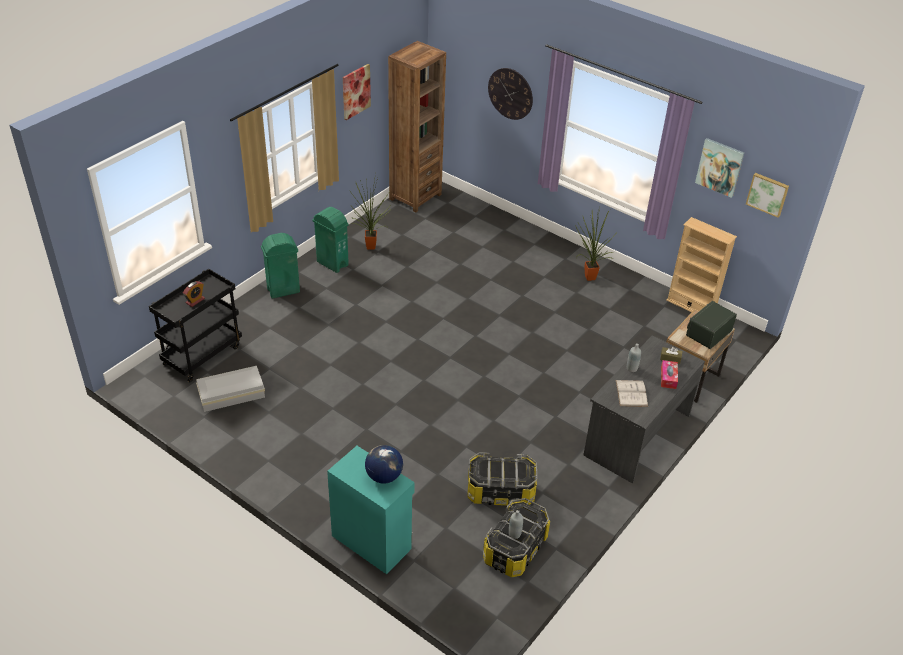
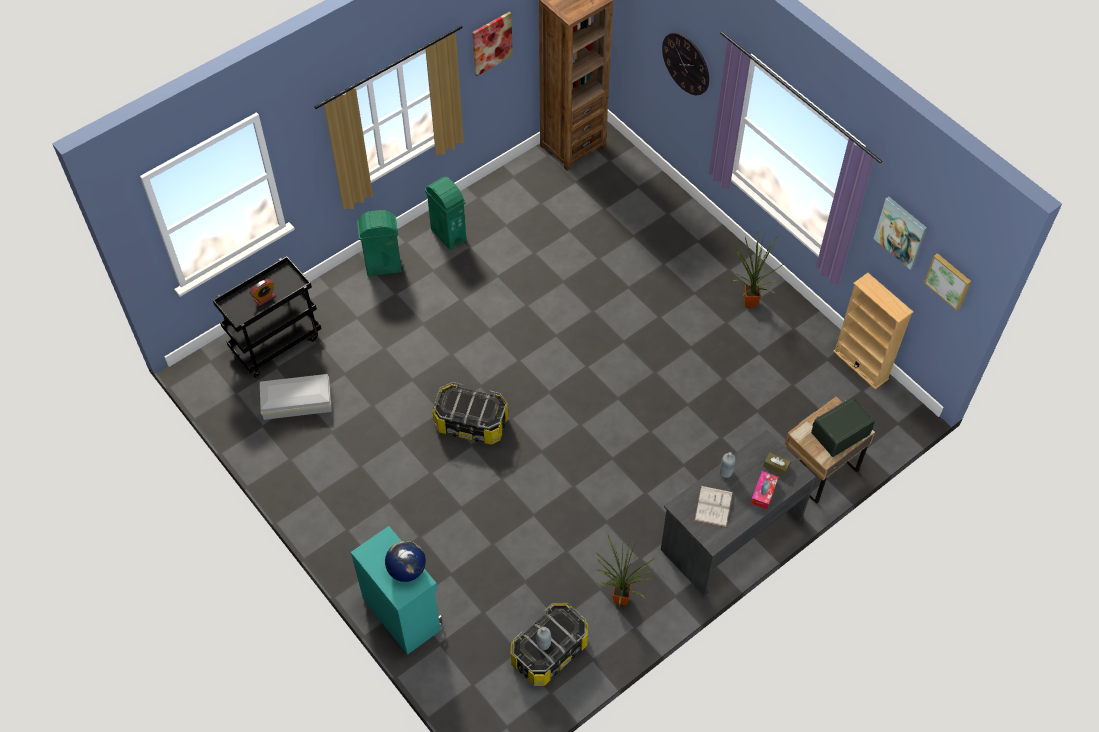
camera: 15 degrees right, 15 degrees up
potted plant [349,174,390,249] -> potted plant moved to [596,535,655,607]
storage box [467,452,537,506] -> storage box moved to [433,382,508,445]

